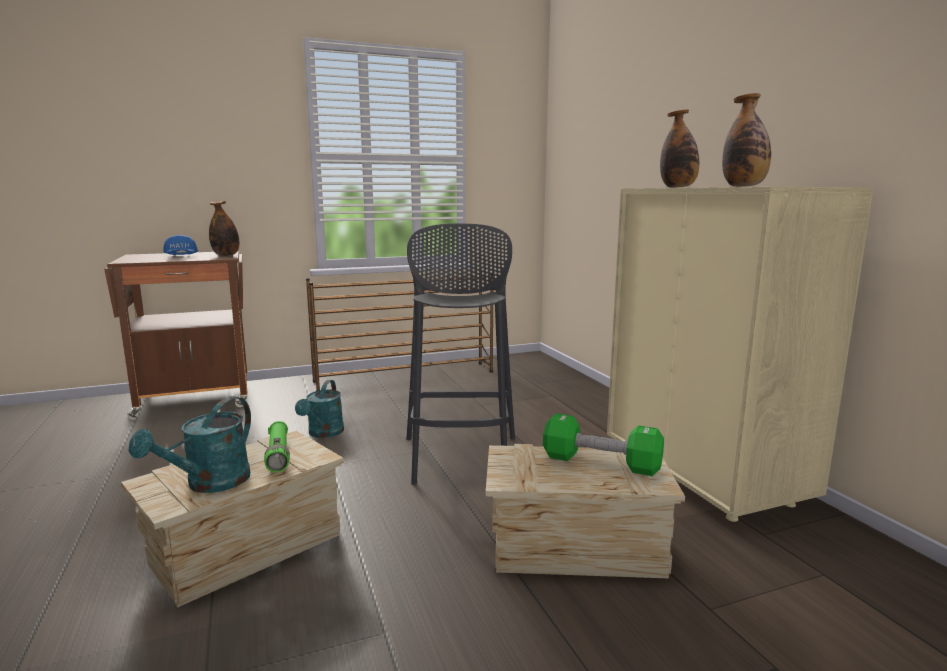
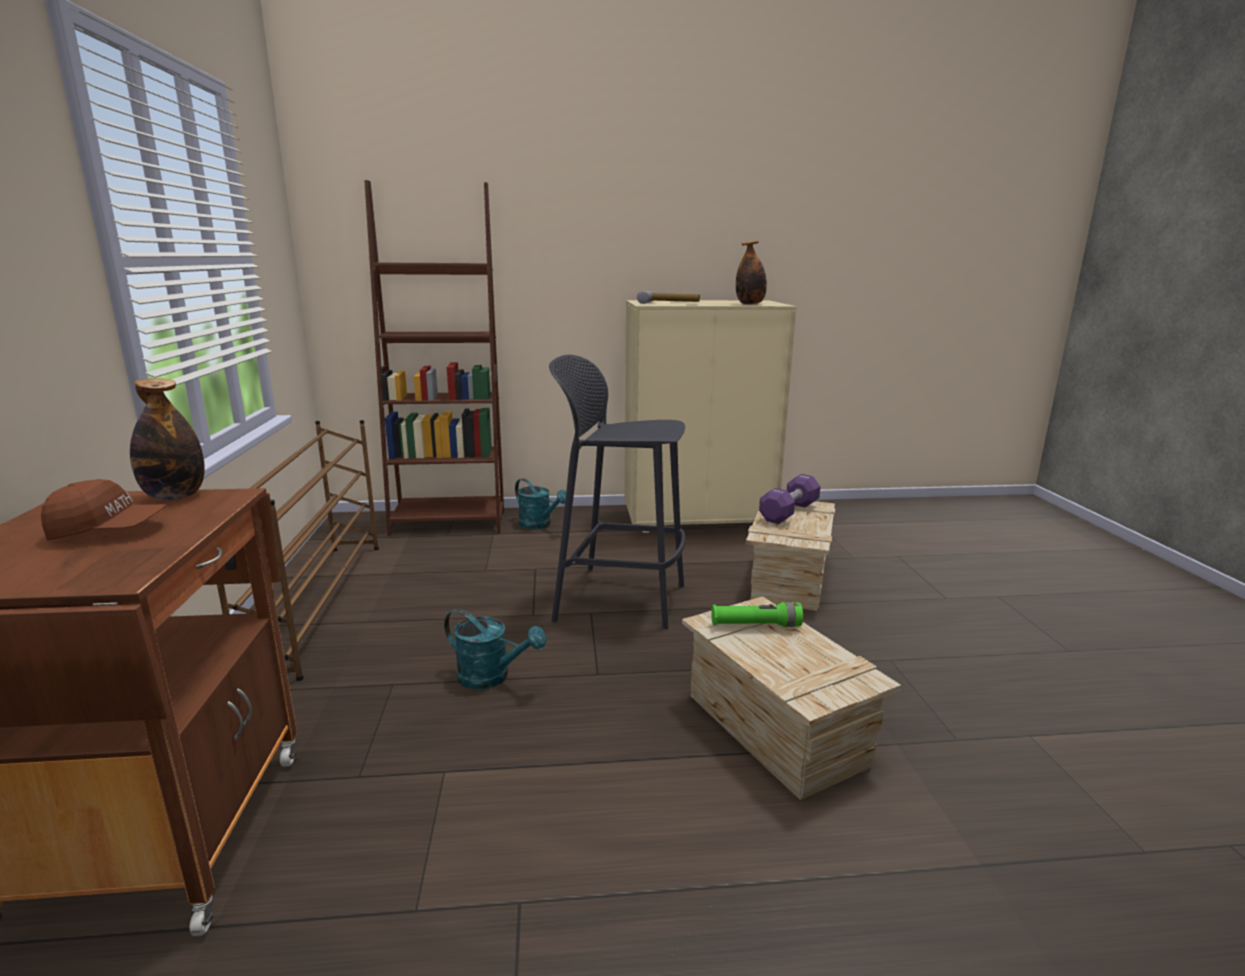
camera: 75 degrees left, 5 degrees up
turquoise watering can [129,396,251,493] -> turquoise watering can moved to [515,479,566,529]
blue cap [163,235,198,255] -> brown cap [41,479,167,540]
green dumbbell [543,413,664,476] -> purple dumbbell [759,474,821,524]
bottle [660,110,699,188] -> hammer [637,291,700,304]
none -> brown bookcase [364,180,504,536]

